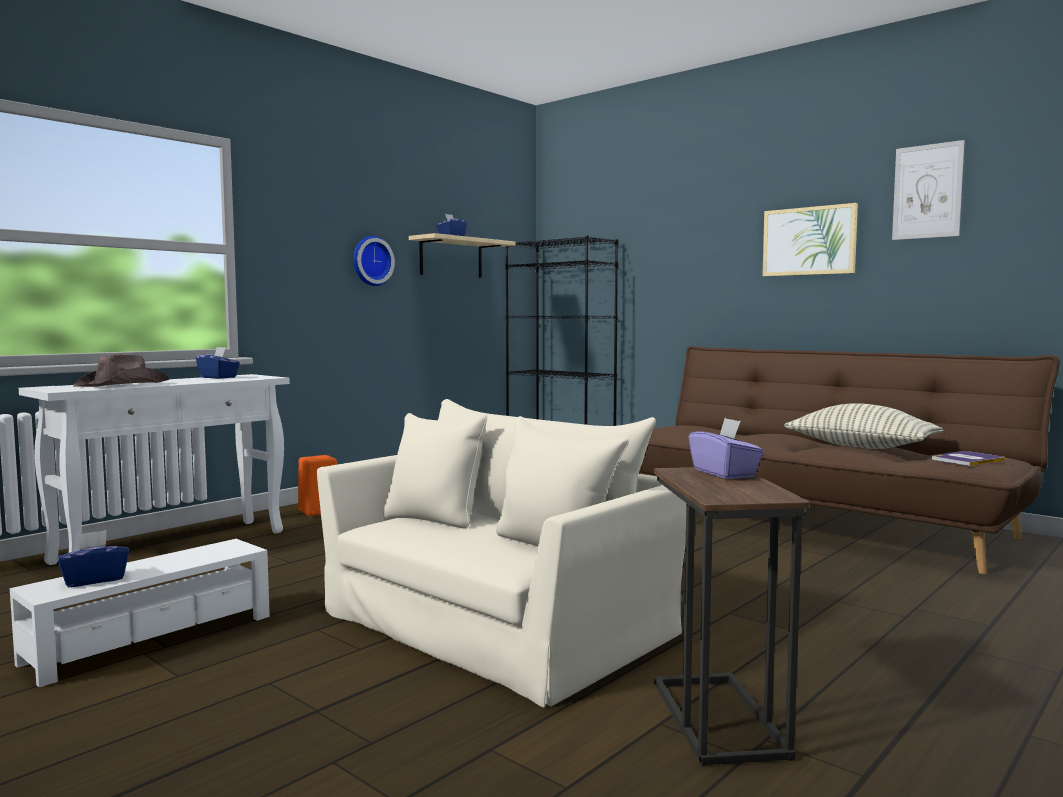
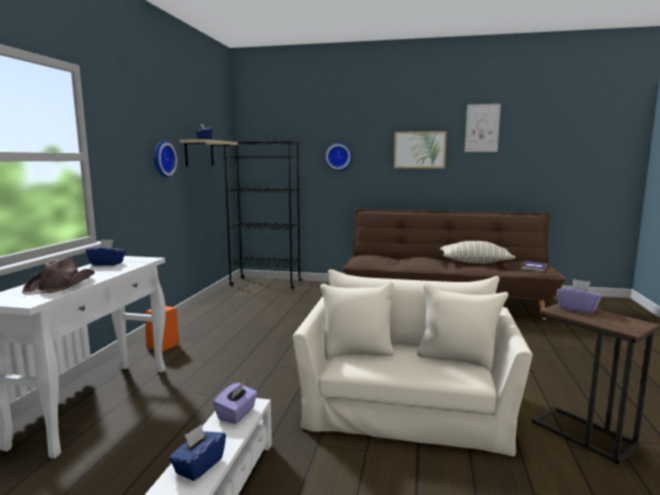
camera: 30 degrees left, 5 degrees up
none -> purple tissue box [214,382,257,424]
none -> wall clock [325,143,352,171]

